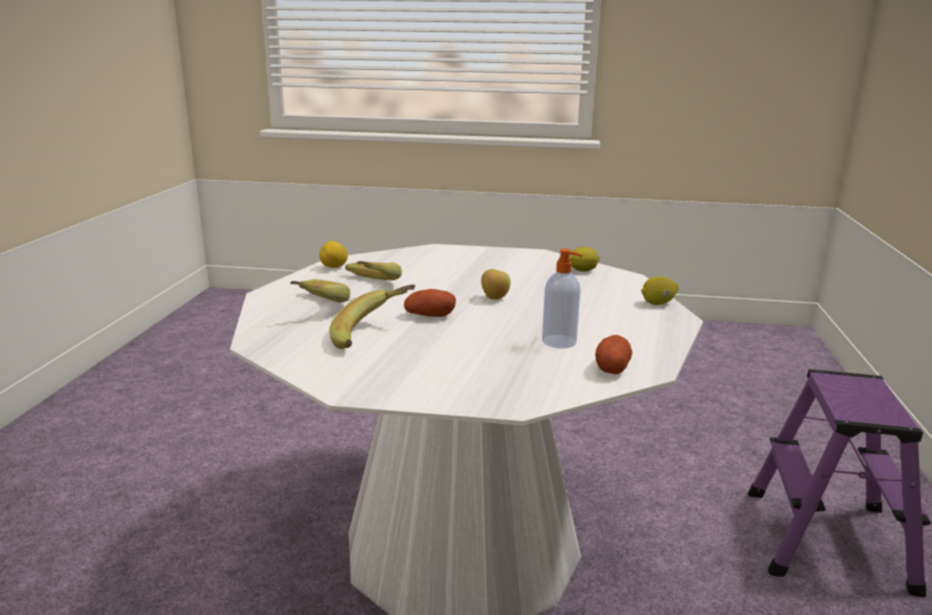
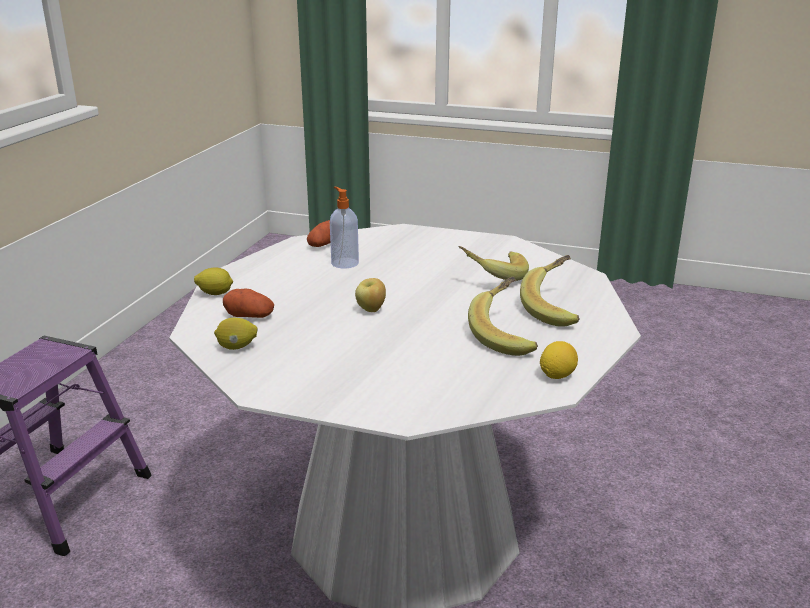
camera: 170 degrees left, 5 degrees up
potato [404,289,456,317] -> potato moved to [223,289,274,318]

